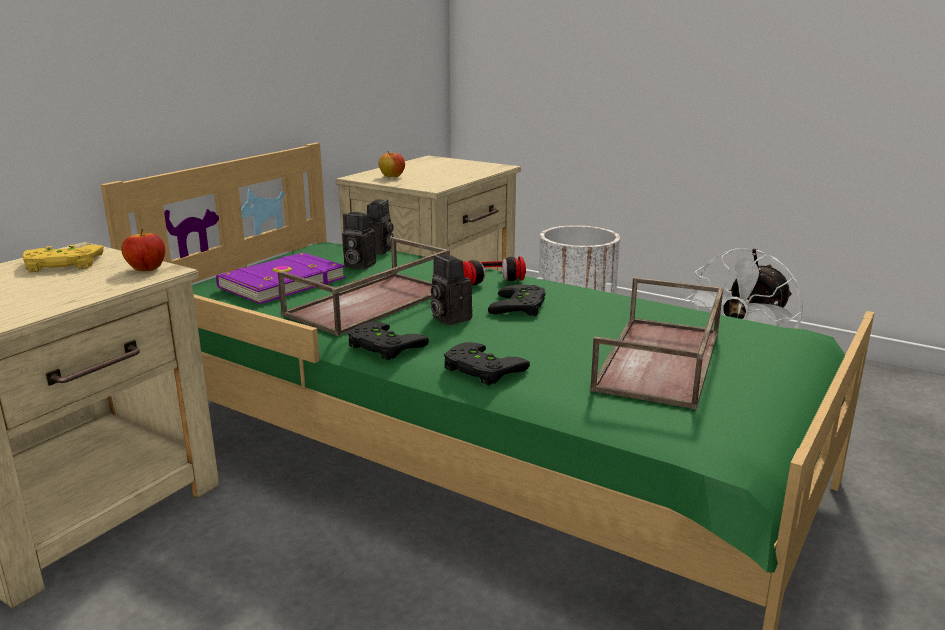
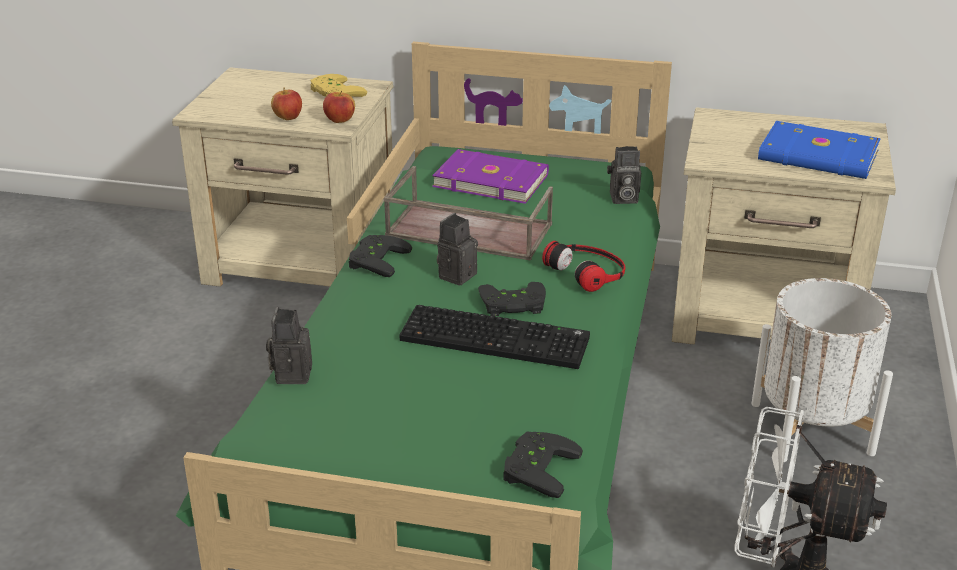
camera: 70 degrees right, 10 degrees up
camera [342,212,376,270] -> camera moved to [266,307,312,384]
apple [378,151,405,177] -> apple moved to [271,88,302,120]
black game controller [444,342,530,386] -> black game controller moved to [503,432,583,498]
brown tray [590,277,724,410] -> none
none -> keyboard [399,305,590,369]
none -> blue book [758,121,881,179]

